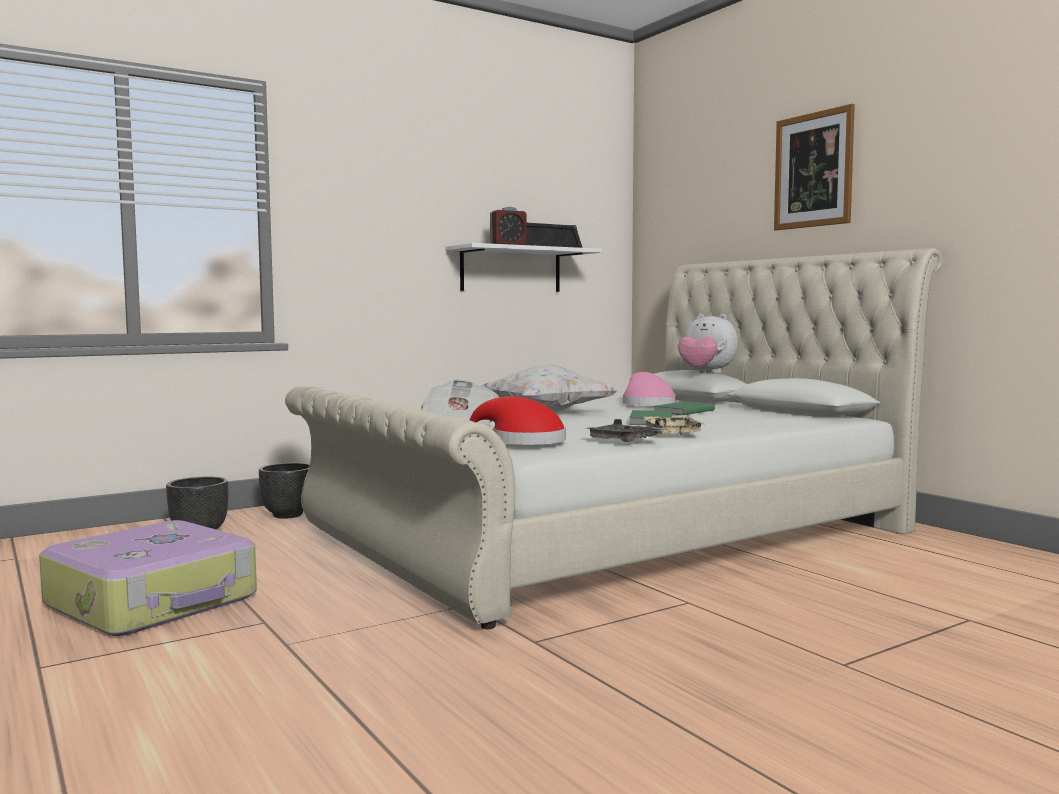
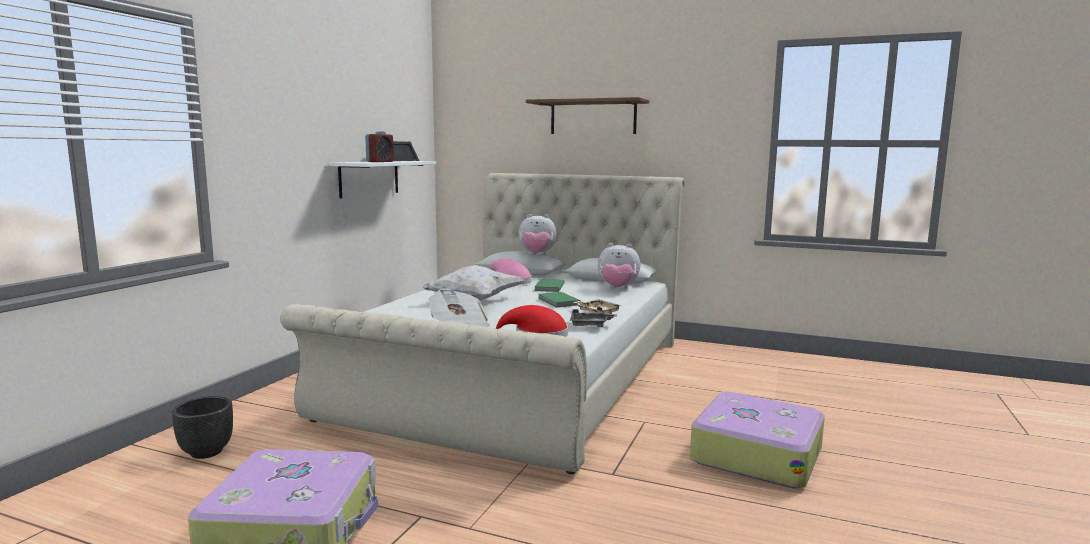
camera: 35 degrees left, 5 degrees up
black planter [259,463,310,519] -> none
picture [774,104,855,230] -> brown shelf [526,97,649,134]
none -> plush toy [598,243,640,289]
none -> suitcase [690,392,825,488]

